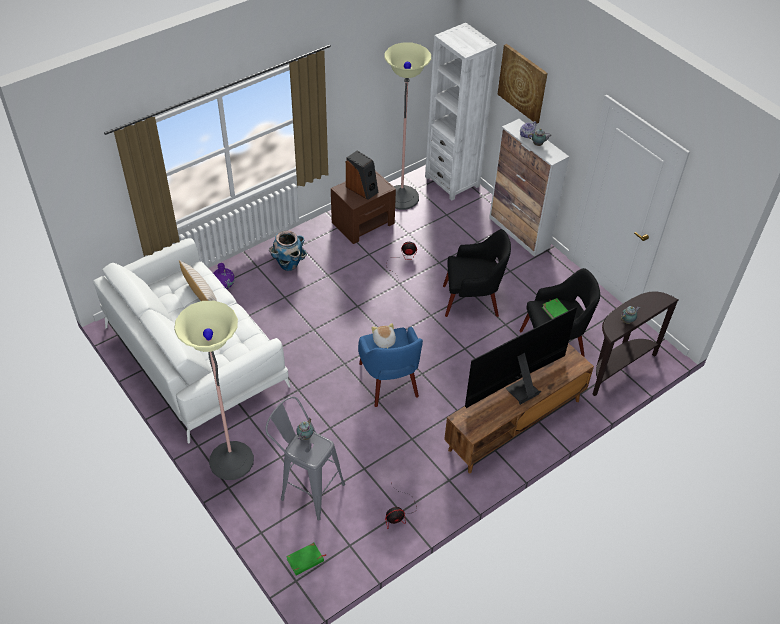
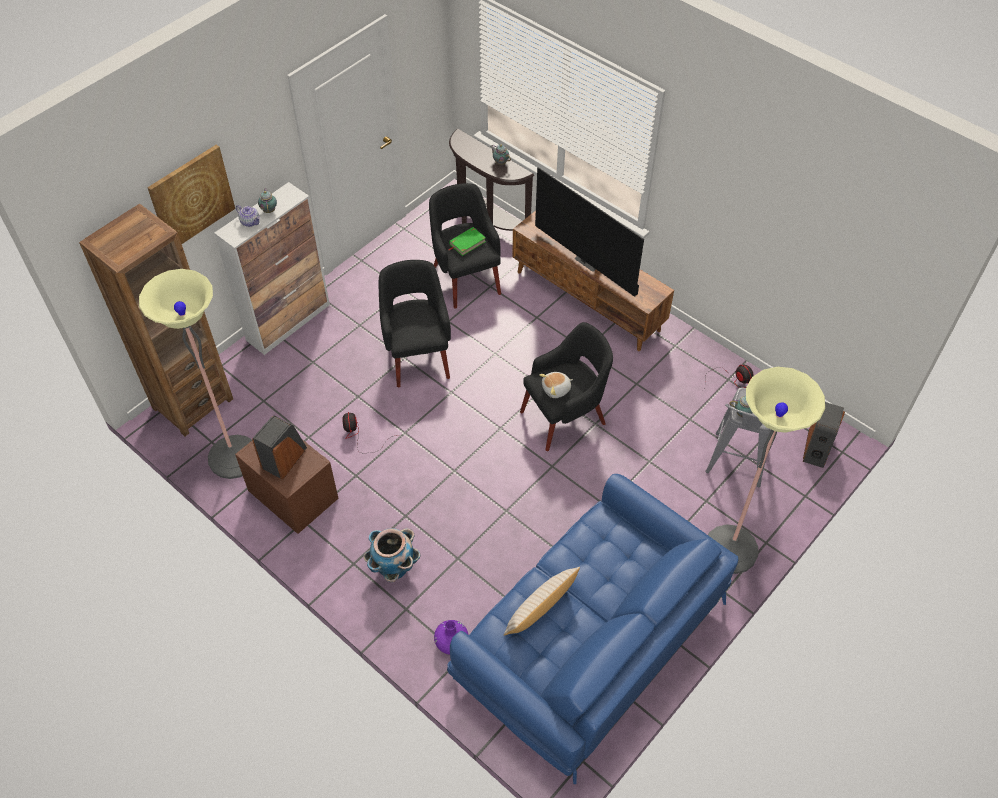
camera: 100 degrees left, 5 degrees up
white sofa [93,238,291,444] -> blue sofa [447,474,739,784]
green book [286,543,327,576] -> speaker [803,402,845,468]
blue armchair [358,327,423,407] -> black armchair [520,322,613,451]
white bookcase [425,23,497,200] -> brown bookcase [79,204,233,436]

